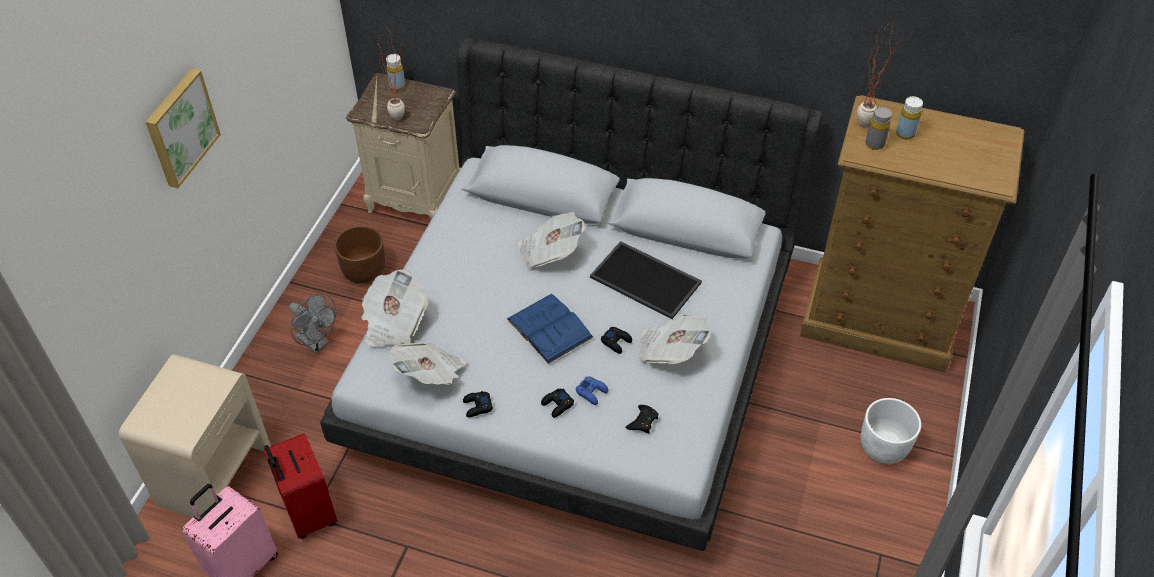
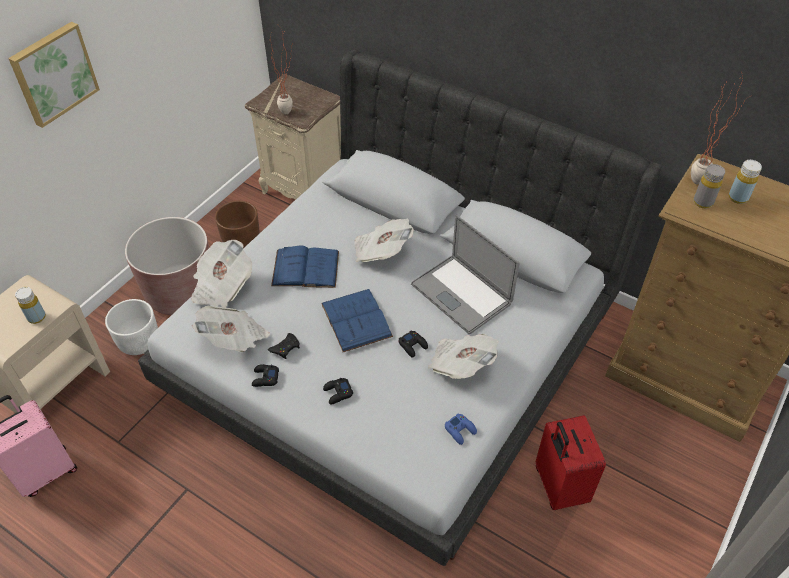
camera: 15 degrees right, 0 degrees up
red suitcase [264,433,337,539] -> red suitcase moved to [536,415,606,510]
grey fan [289,294,336,353] -> brown planter [125,217,209,315]
yellow bottle [386,54,405,90] -> yellow bottle moved to [15,287,46,324]
blue game controller [576,376,608,405] -> blue game controller moved to [445,414,477,445]
tray [590,241,702,319] -> laptop [411,215,519,334]
black game controller [625,405,658,433] -> black game controller moved to [268,333,300,359]
white planter [861,398,921,464] -> white planter moved to [105,299,158,355]
none -> blue book [271,246,339,288]

